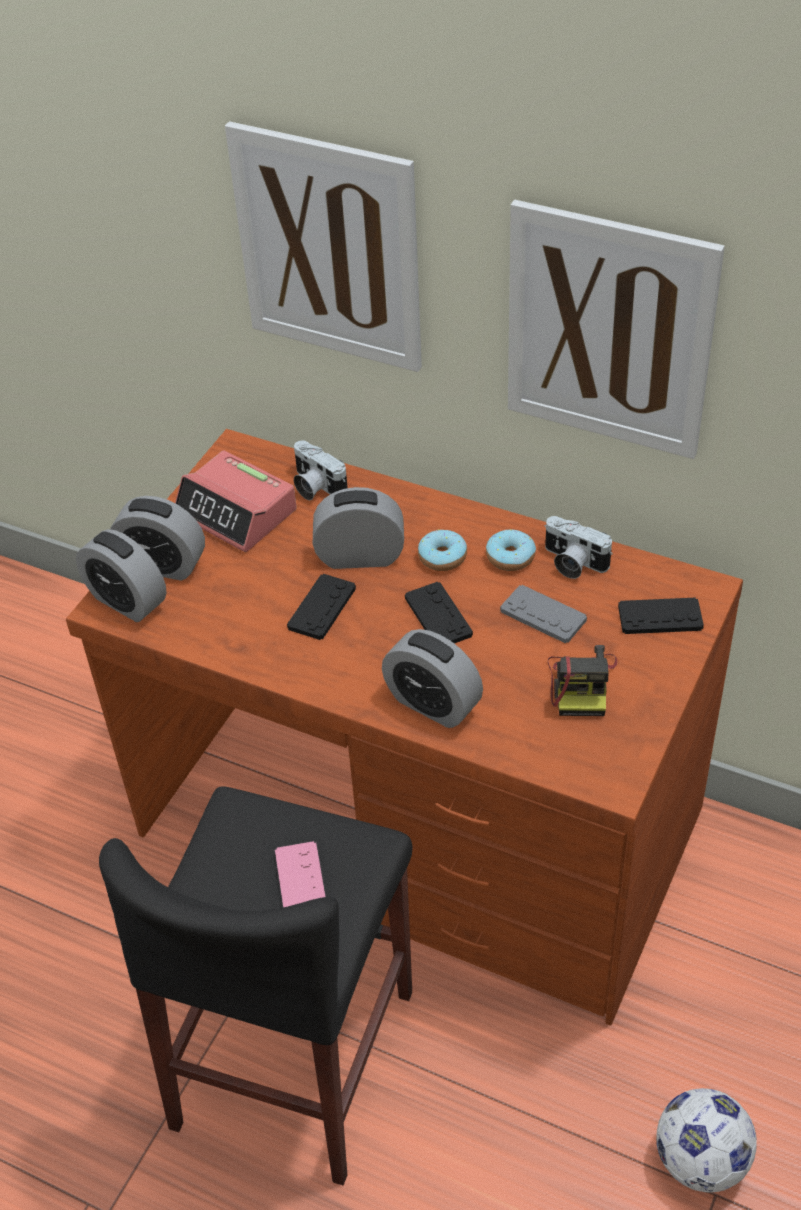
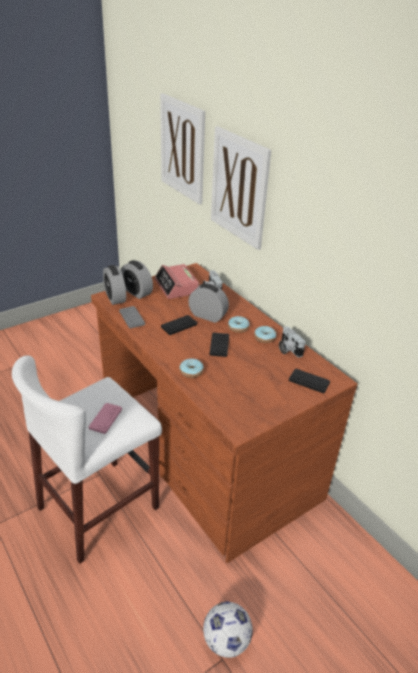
camera: 25 degrees right, 10 degrees down
black stool [99,786,413,1185] -> white stool [12,355,162,564]
alarm clock [382,629,483,728] -> donut [180,358,204,378]
grey game controller [500,585,587,643] -> grey game controller moved to [119,306,145,328]
picture [508,199,725,459] -> picture moved to [160,93,205,205]
camera [548,645,617,716] -> none

